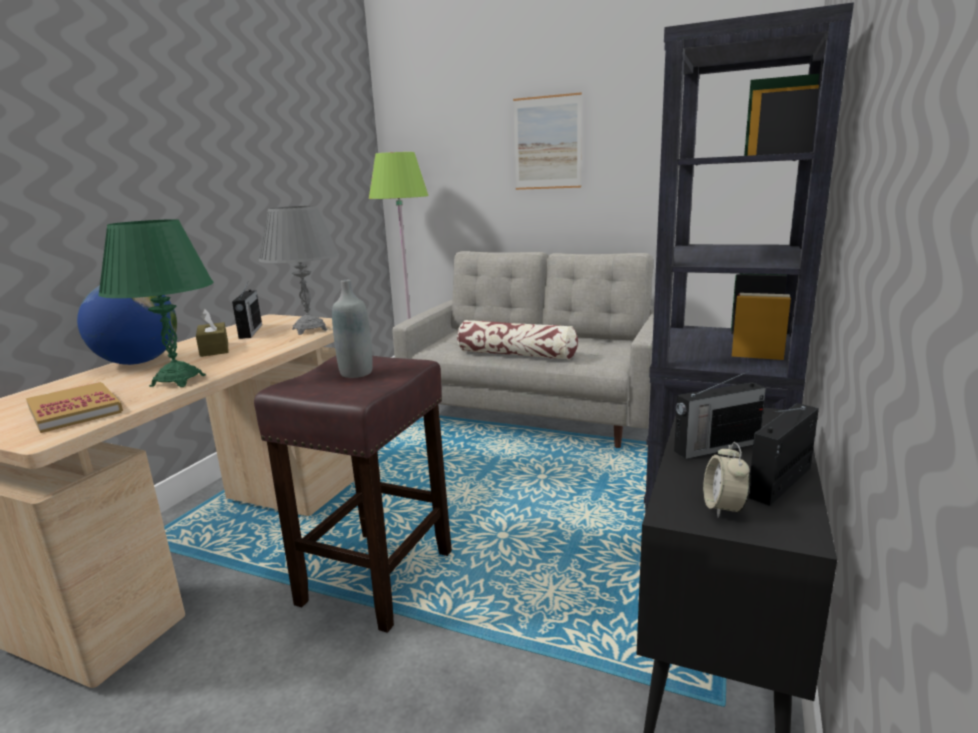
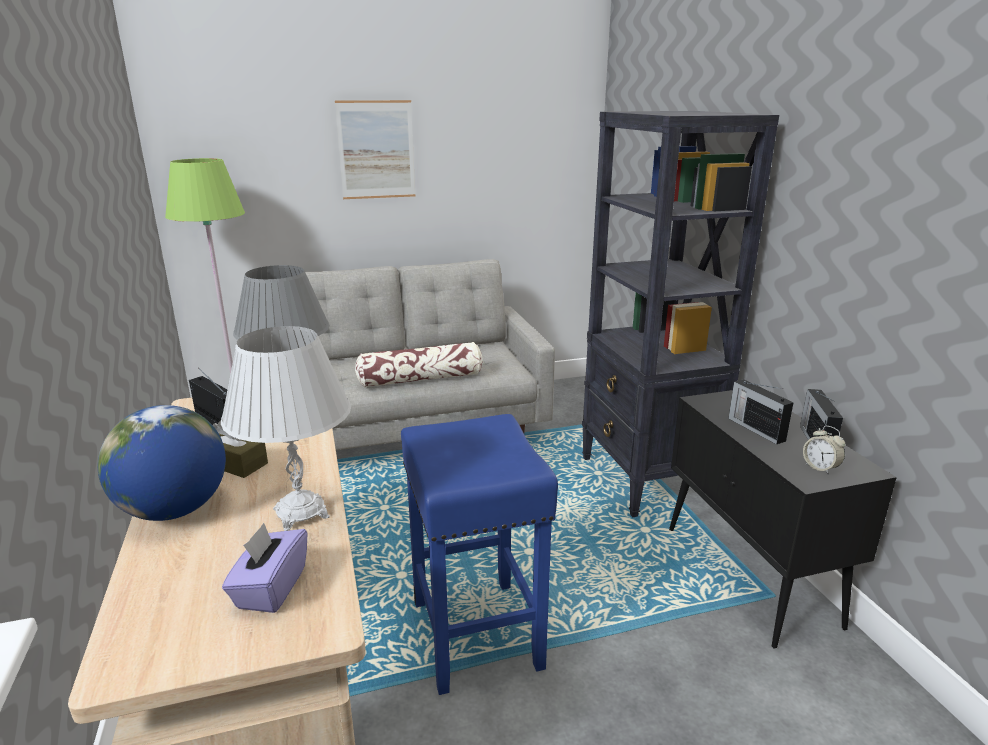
camera: 40 degrees left, 5 degrees up
book [26,382,123,433] -> purple tissue box [222,523,307,613]
green table lamp [98,219,214,387] -> white table lamp [221,326,351,531]
brown stool [254,356,452,633] -> blue stool [401,414,558,695]
grey bottle [332,280,373,378] -> none
radio [674,370,766,459] -> radio turned 120 degrees clockwise [728,379,794,444]

